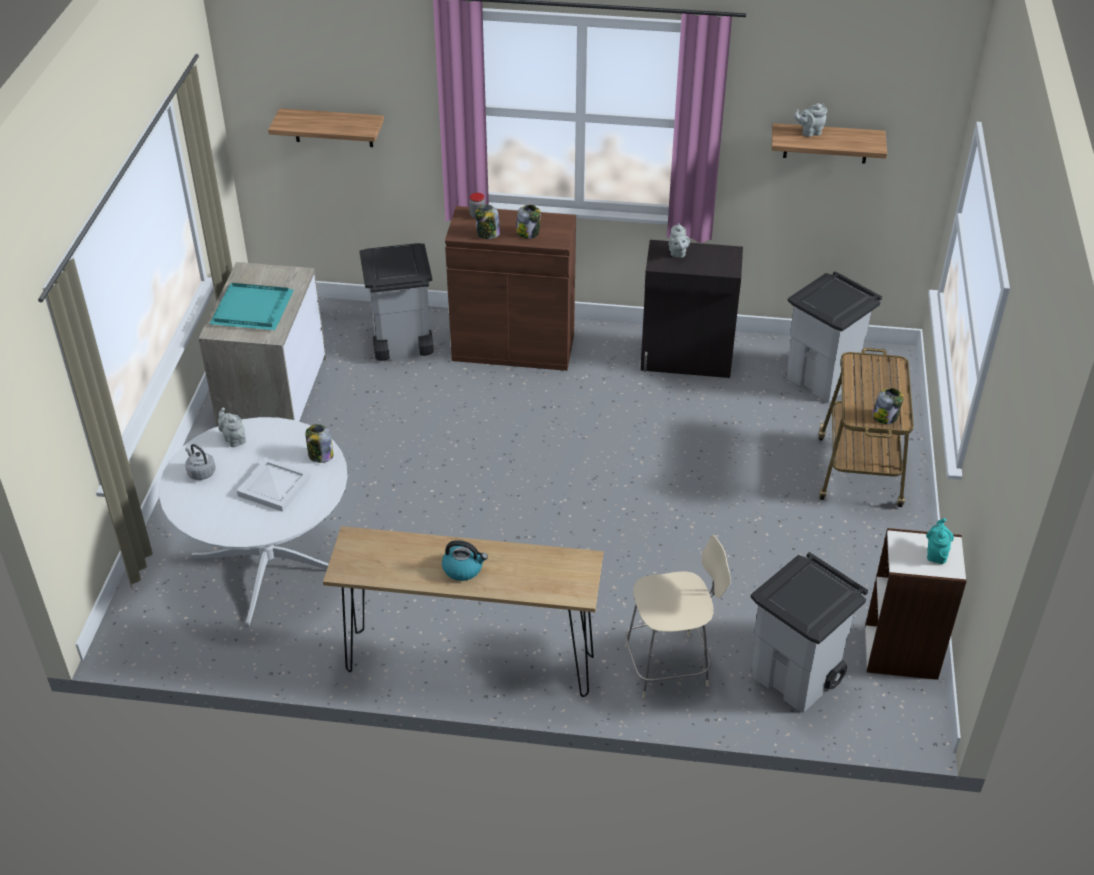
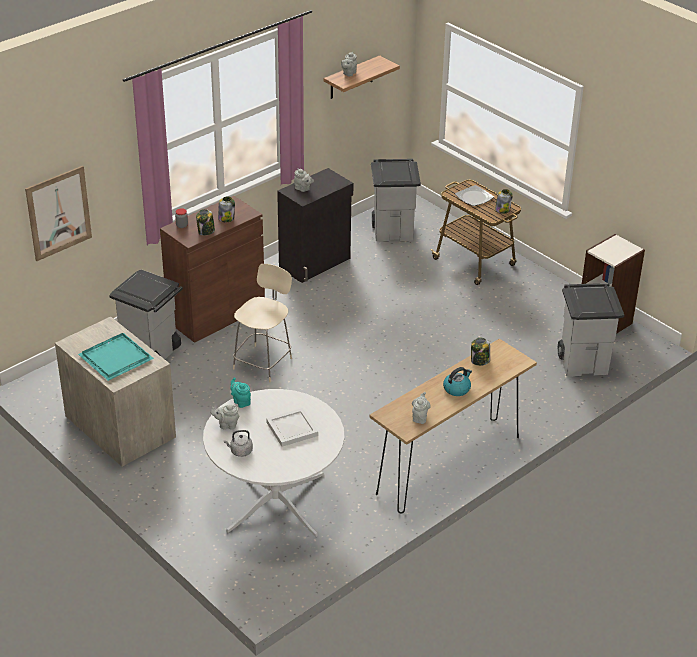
camera: 50 degrees left, 5 degrees down
shelf [268,108,384,147] -> picture [25,166,92,261]
jar [305,424,333,463] -> jar moved to [471,338,490,366]
beige chair [625,535,731,698] -> beige chair moved to [233,264,292,383]
turquoise teapot [926,518,954,564] -> turquoise teapot moved to [230,377,251,408]
none -> grey teapot [412,392,431,424]
none -> plate [455,185,494,206]

